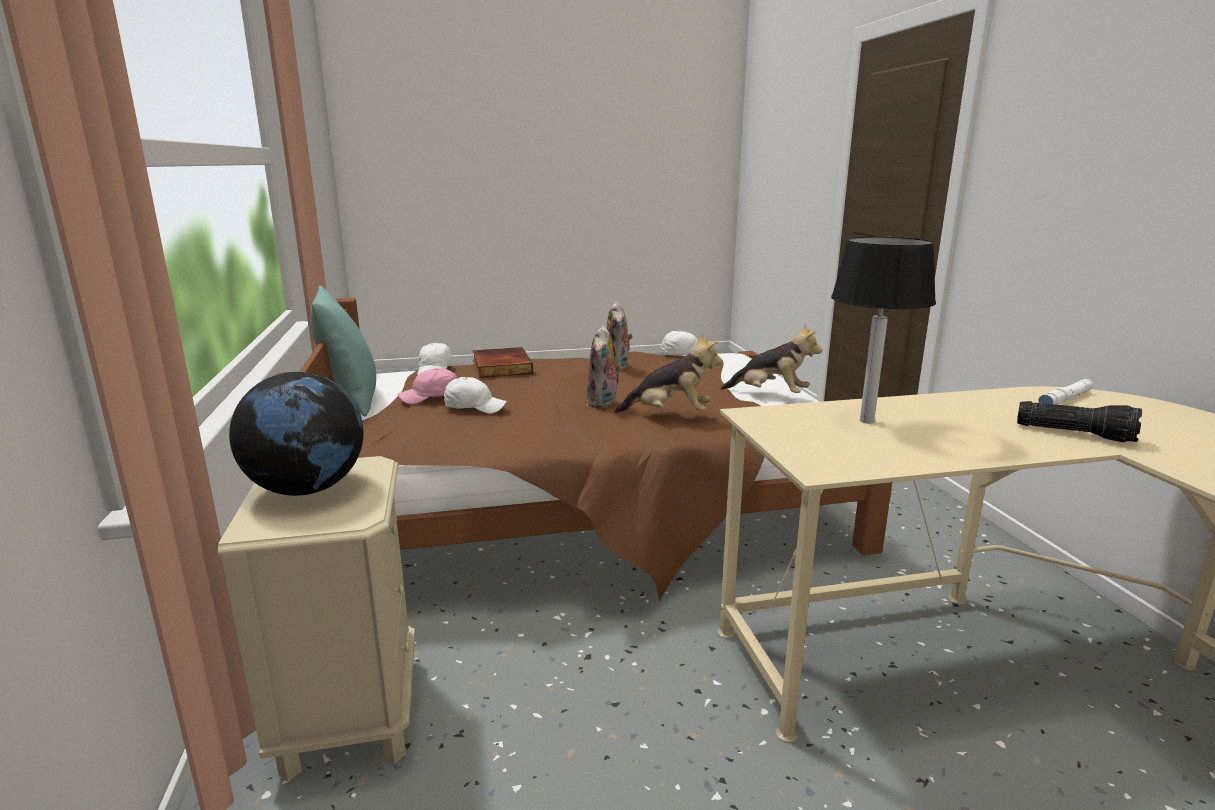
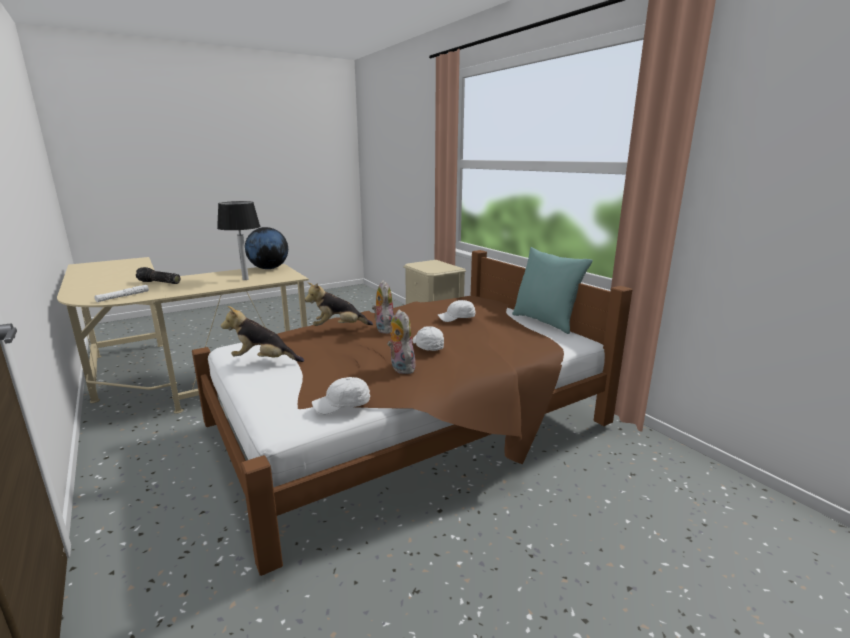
camera: 160 degrees right, 0 degrees up
globe [229,372,364,496] -> globe moved to [245,227,288,269]
pink cap [398,368,457,404] -> none
white cap [417,343,452,375] -> white cap moved to [413,326,444,351]
book [473,347,533,378] -> none

